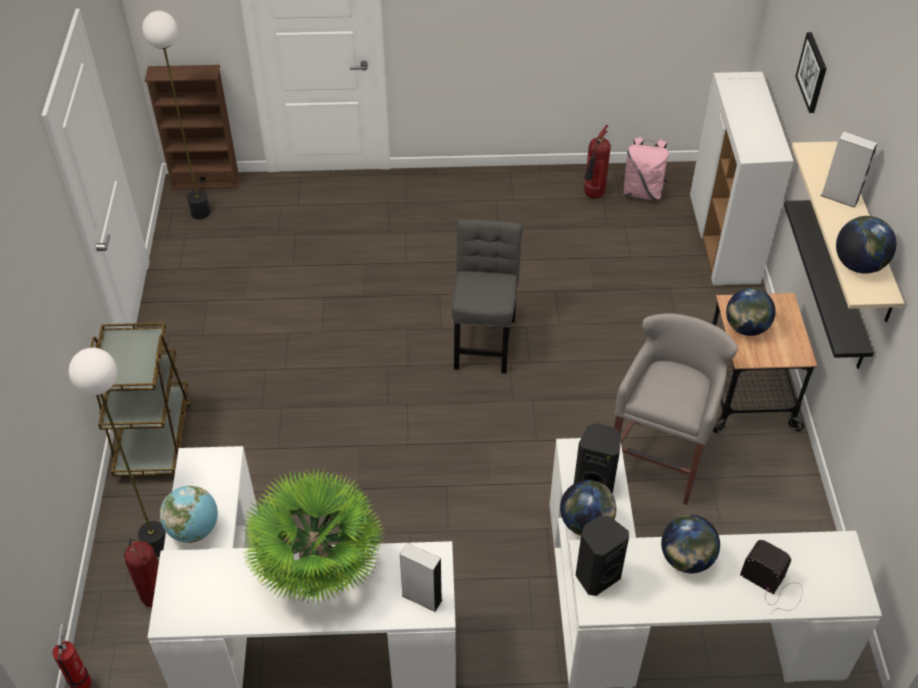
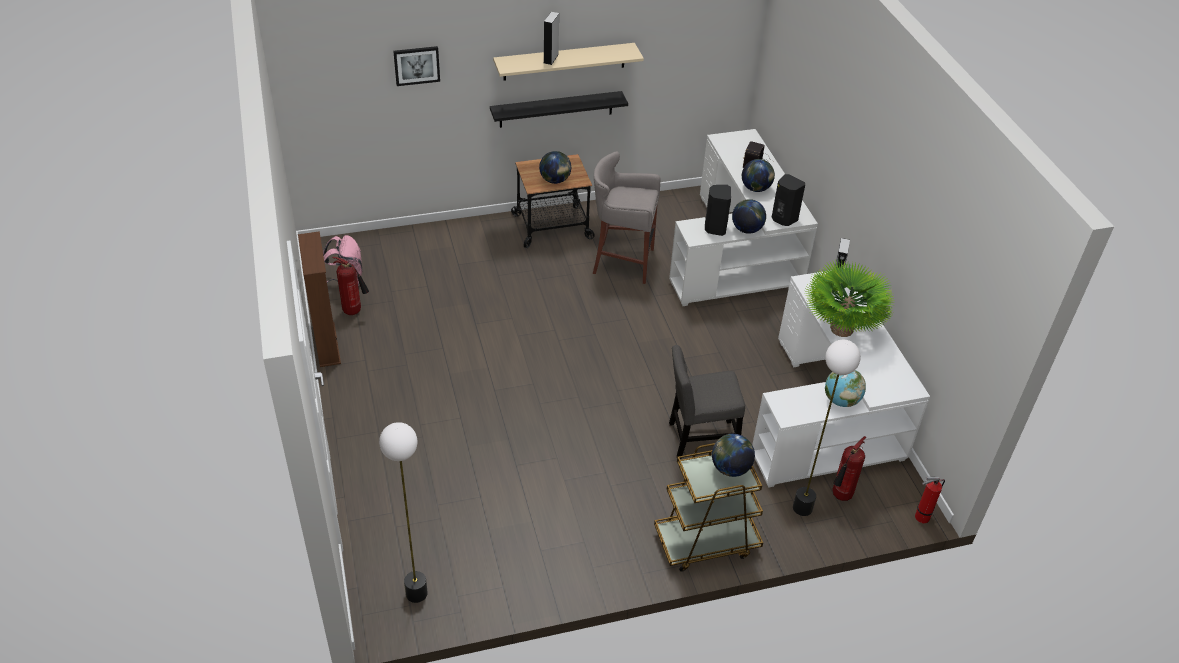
camera: 105 degrees left, 5 degrees down
brown bookcase [145,65,240,190] -> brown bookcase moved to [298,231,341,367]
grey chair [452,219,522,373] -> grey chair moved to [669,345,745,459]
white cabinet [690,72,794,285] -> none
globe [836,216,896,274] -> globe moved to [712,434,755,477]

